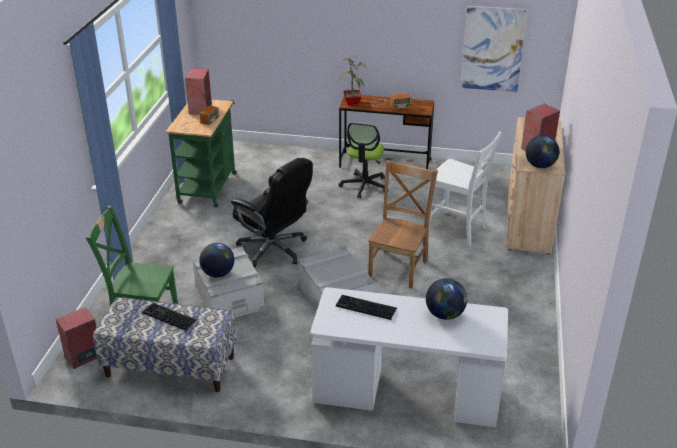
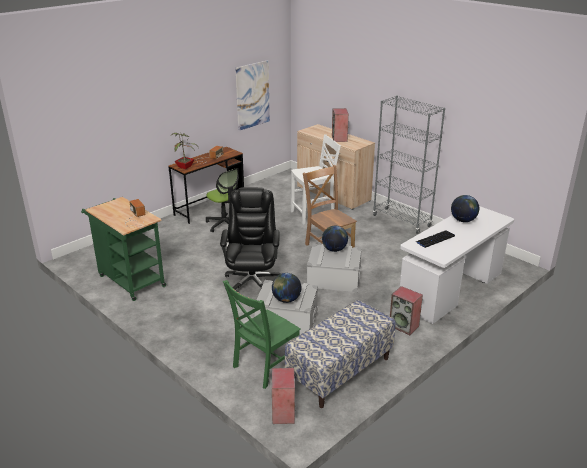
camera: 55 degrees left, 5 degrees down
keyboard [142,303,197,331] -> none
speaker [185,68,212,115] -> speaker moved to [390,286,423,335]
black office chair [231,158,313,268] -> black office chair turned 75 degrees counterclockwise [220,187,281,290]
globe [526,135,559,168] -> globe moved to [322,226,348,252]
none -> grey bookcase [373,95,445,234]

